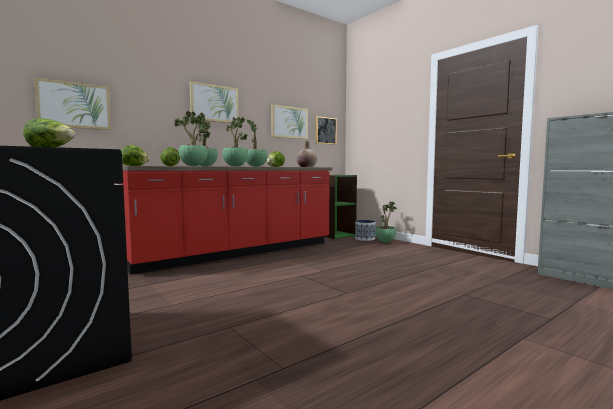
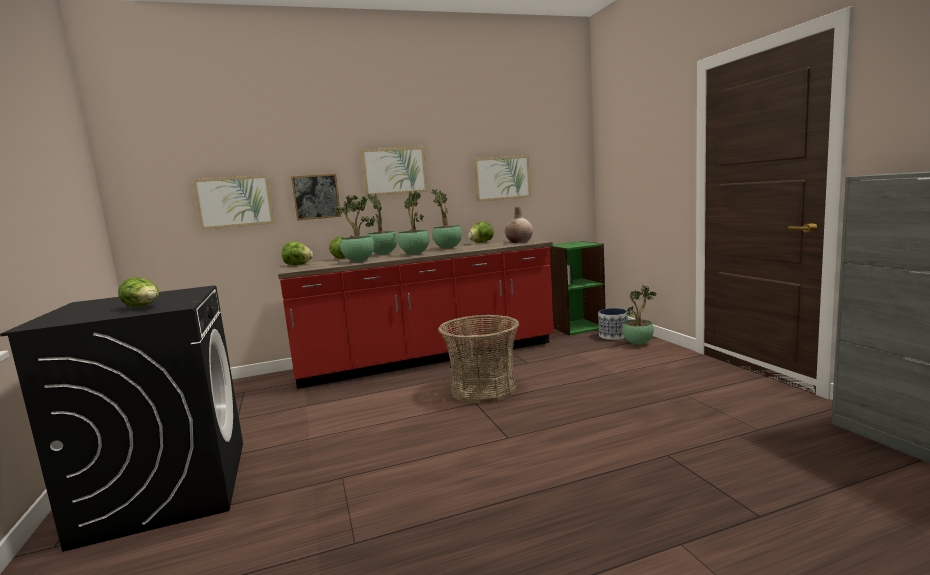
camera: 20 degrees right, 5 degrees up
picture [316,116,337,144] -> picture moved to [291,174,341,221]
none -> basket [438,315,519,404]

